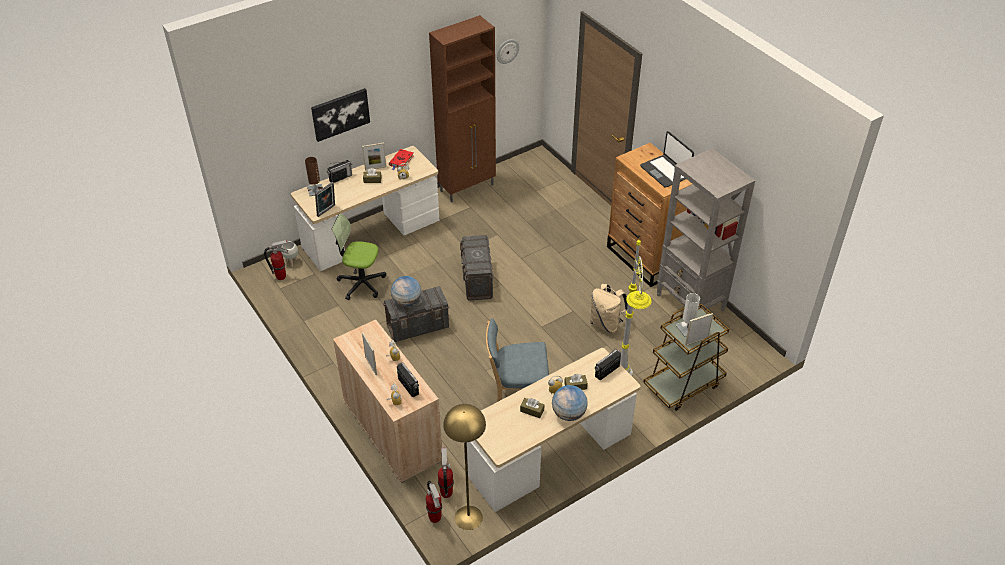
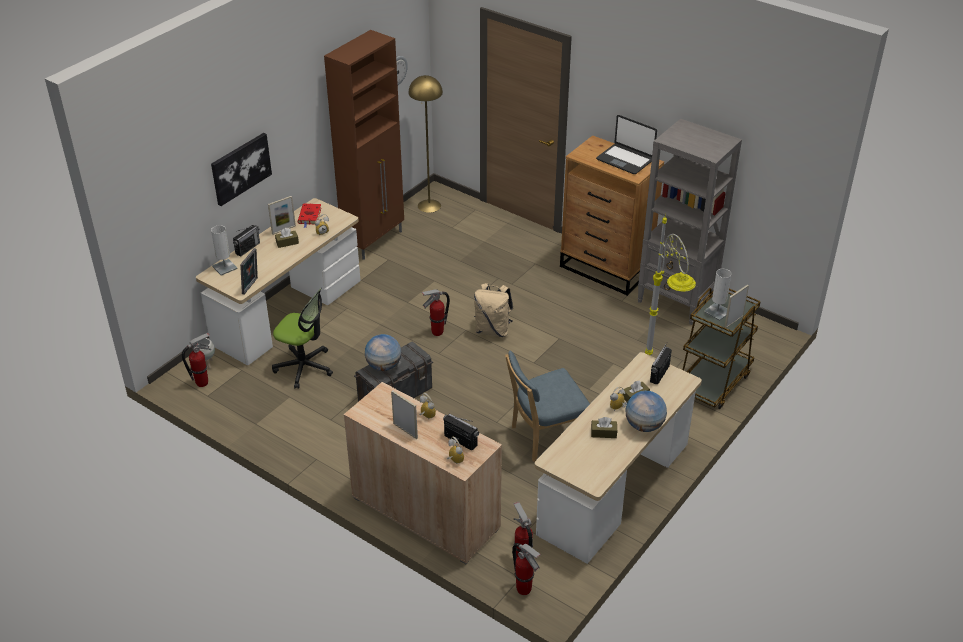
camera: 20 degrees left, 5 degrees down
brown table lamp [305,157,323,196] -> white table lamp [211,225,238,275]
office chair [332,214,386,300] -> office chair turned 150 degrees counterclockwise [272,288,333,389]
yellow floor lamp [443,404,486,530] -> yellow floor lamp moved to [409,75,443,213]
grey storage box [460,235,494,300] -> fire extinguisher [421,290,450,336]
beige backpack [590,284,628,333] -> beige backpack moved to [474,283,513,337]

